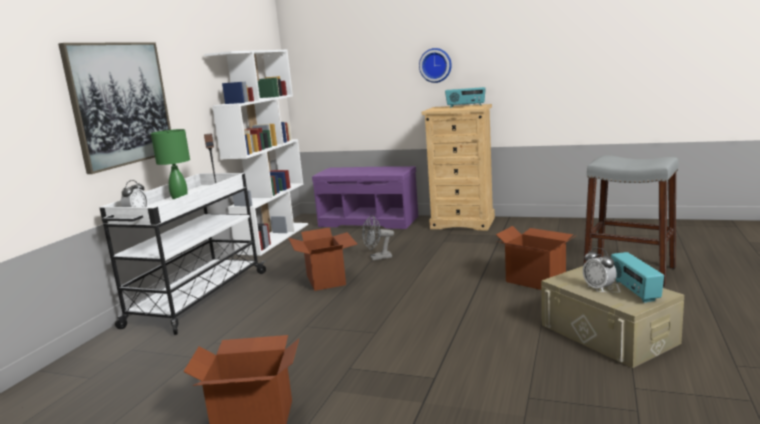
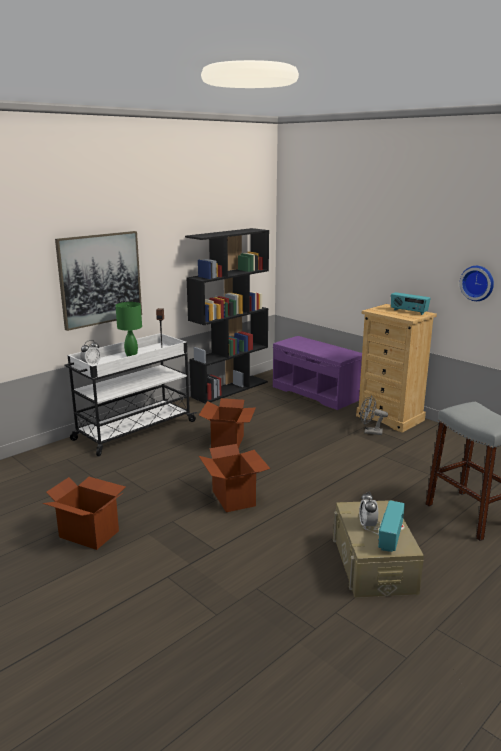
camera: 25 degrees right, 5 degrees up
white bookcase [204,50,308,256] -> black bookcase [185,228,269,404]
grey fan [362,215,394,260] -> grey fan moved to [360,395,388,435]
wall clock [419,48,452,83] -> wall clock moved to [460,266,494,301]
cardboard box [496,226,575,290] -> cardboard box moved to [199,444,270,512]

